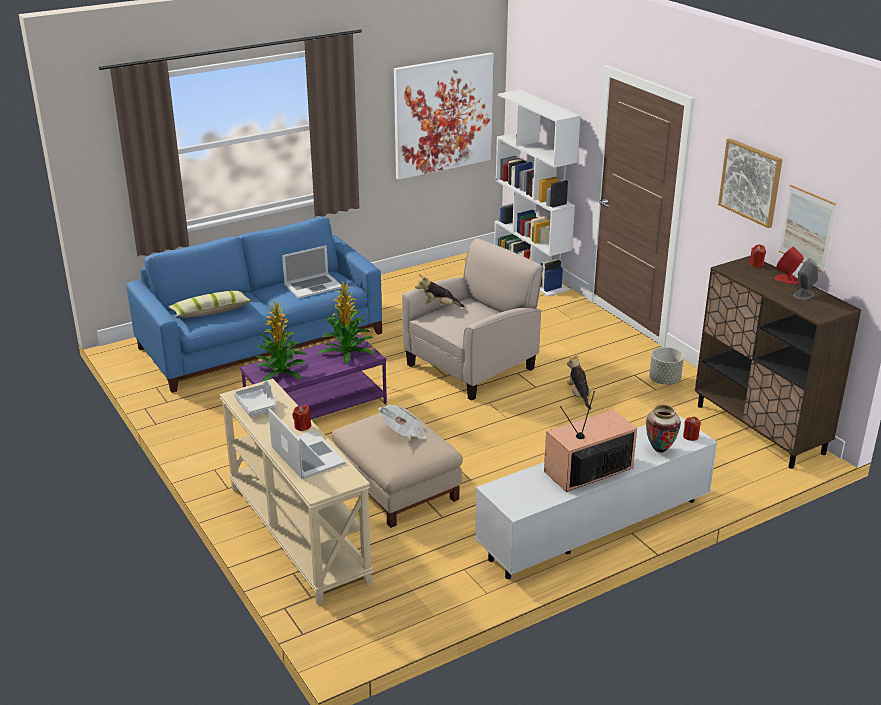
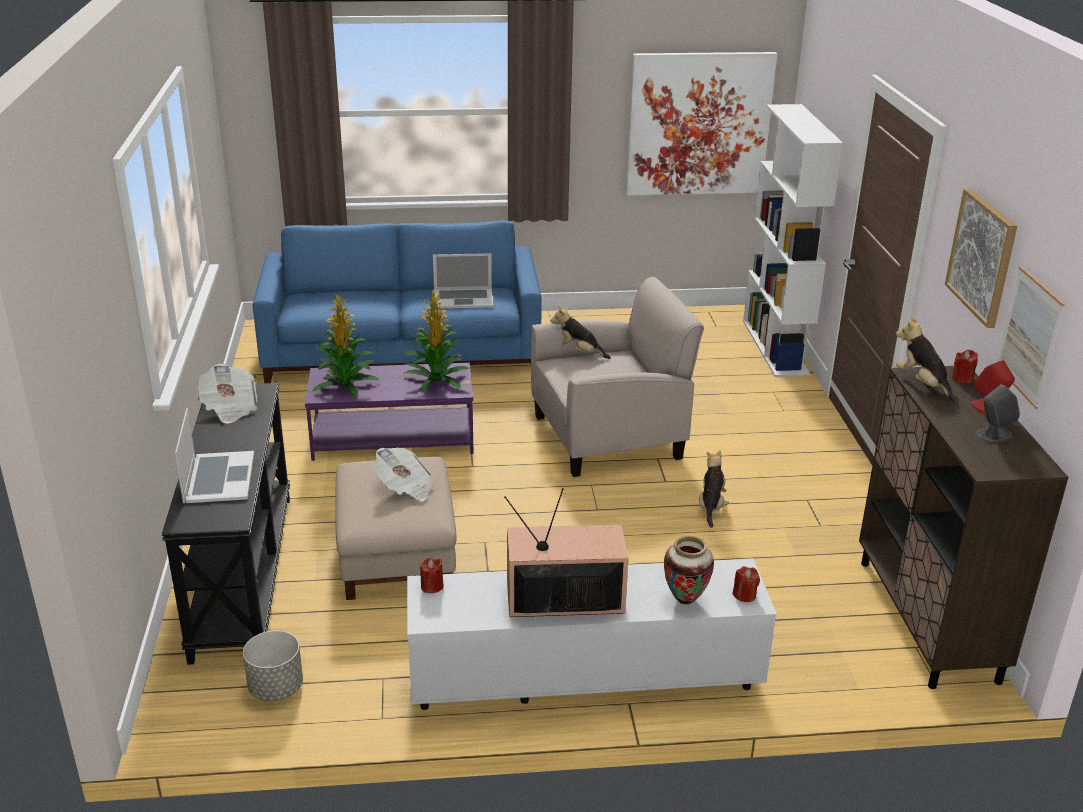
camera: 25 degrees right, 0 degrees up
pillow [169,291,252,318] -> none
beige console table [219,379,373,605] -> black console table [162,383,290,665]
grey tray [234,381,276,417] -> newspaper [198,364,257,424]
red candle [292,405,311,431] -> red candle moved to [420,558,444,593]
grey planter [649,347,684,385] -> grey planter moved to [243,631,303,701]
none -> plush toy [896,316,958,403]

